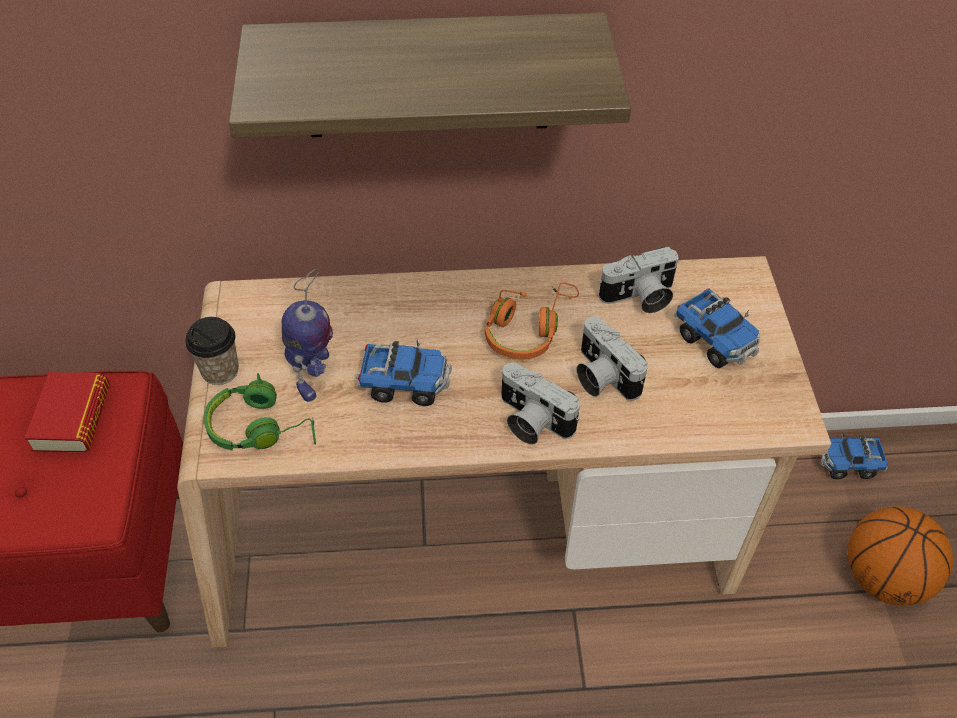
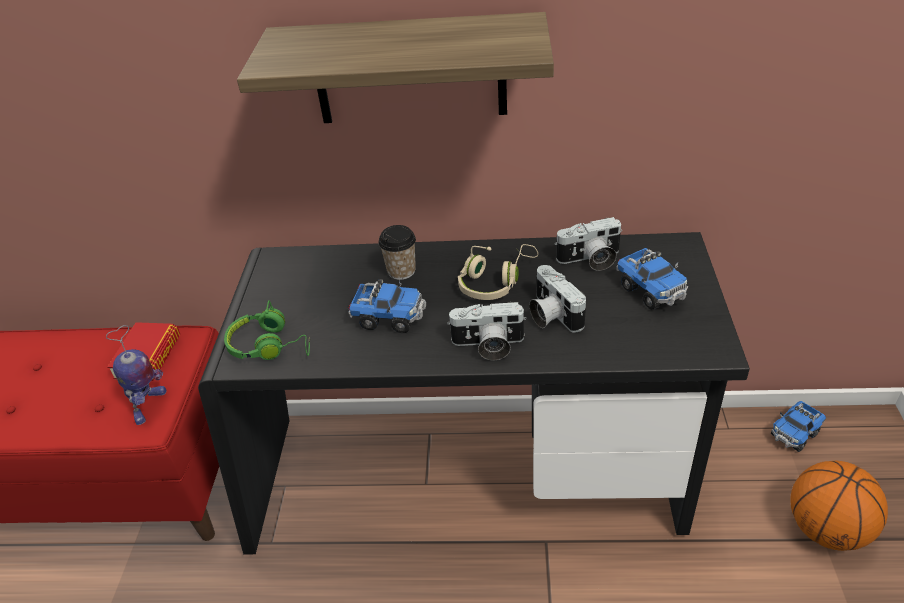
camera: 10 degrees right, 10 degrees down
beige desk [177,256,831,648] -> black desk [198,232,750,554]
cup [185,317,239,385] -> cup moved to [378,225,416,280]
toy robot [282,269,333,402] -> toy robot moved to [106,325,167,425]
orange headphones [485,282,579,359] -> beige headphones [458,244,538,300]
camera [501,363,580,445] -> camera turned 45 degrees counterclockwise [447,302,527,360]
toy truck [819,432,888,479] -> toy truck turned 45 degrees counterclockwise [771,401,826,452]

